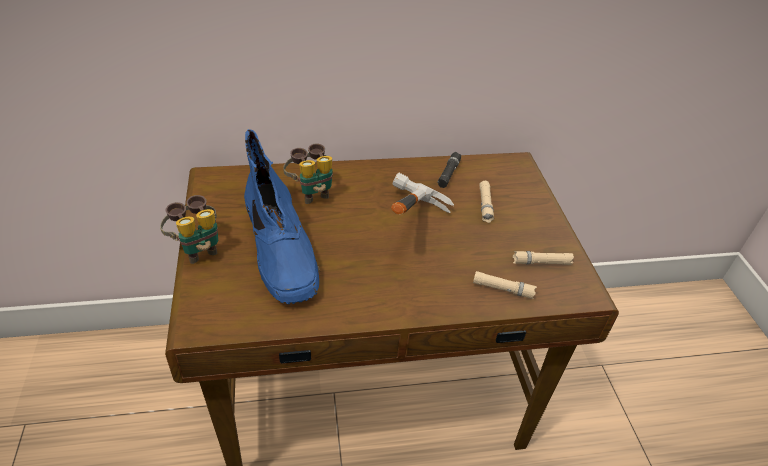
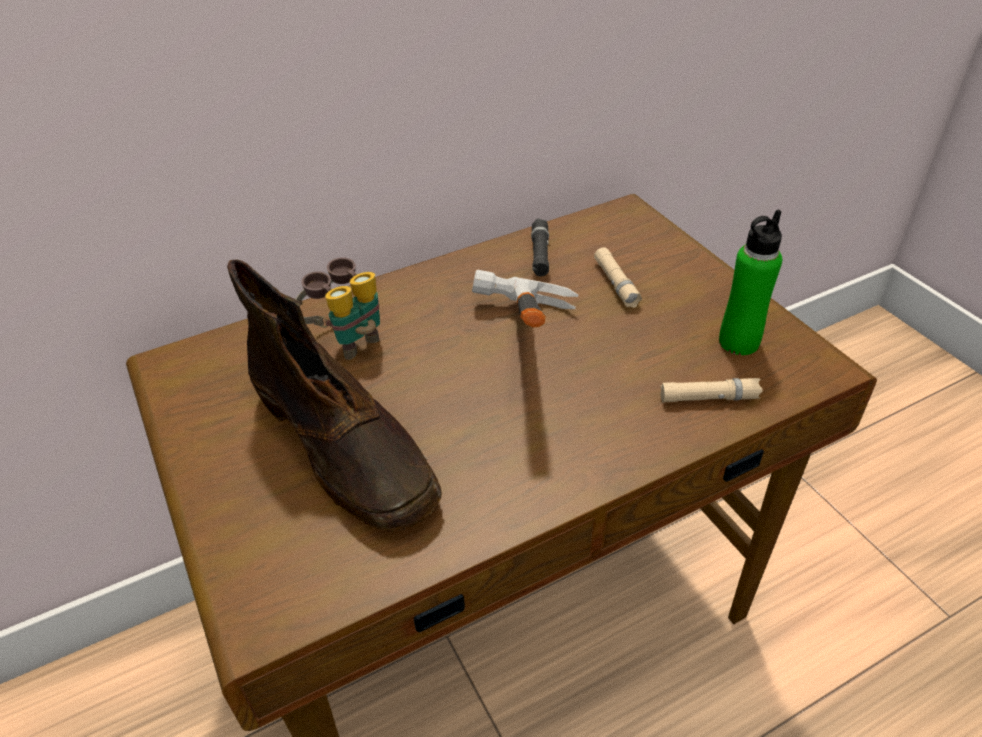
camera: 15 degrees left, 0 degrees up
binoculars [160,195,218,264] -> none
blue boot [244,129,320,304] -> brown boot [227,260,442,532]
beige flashlight [513,251,574,265] -> green bottle [719,210,782,355]

